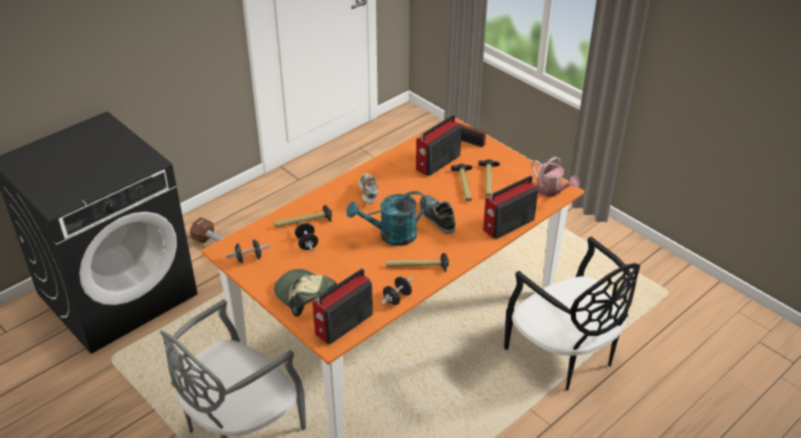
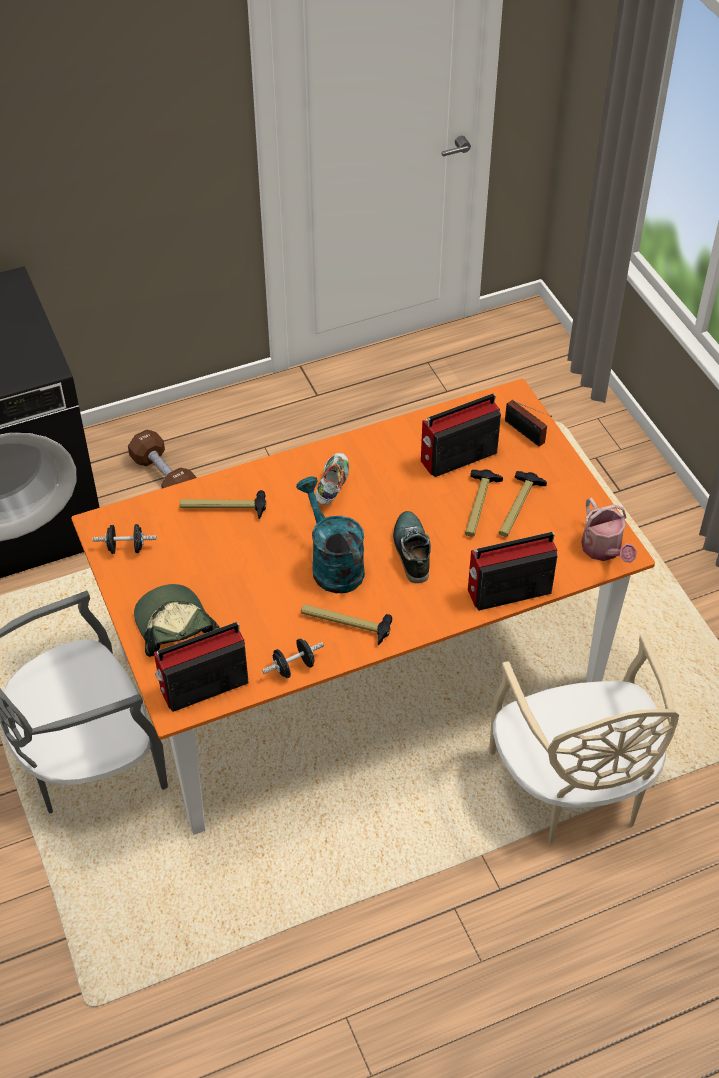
camera: 20 degrees right, 10 degrees up
black dumbbell [295,222,318,251] -> none
turquoise watering can [347,191,426,246] -> turquoise watering can turned 60 degrees clockwise [296,476,365,593]
black chair [504,236,640,391] -> beige chair [489,634,679,844]

